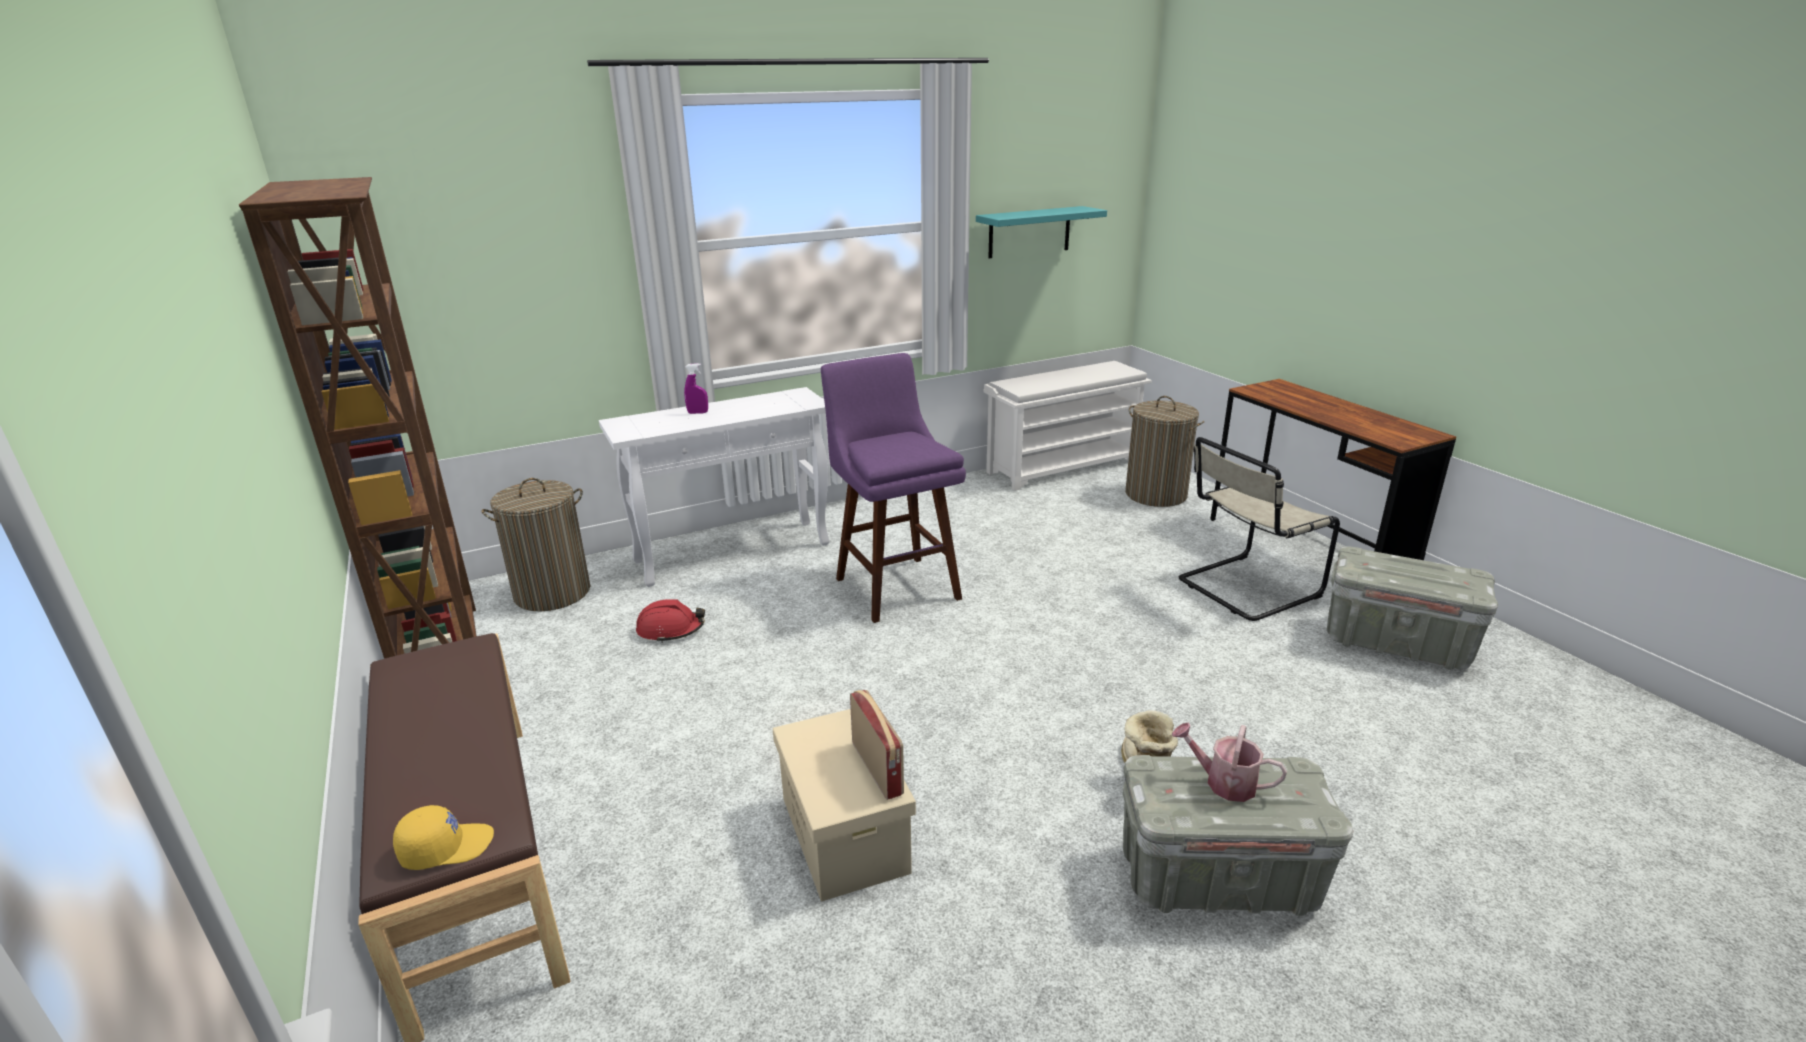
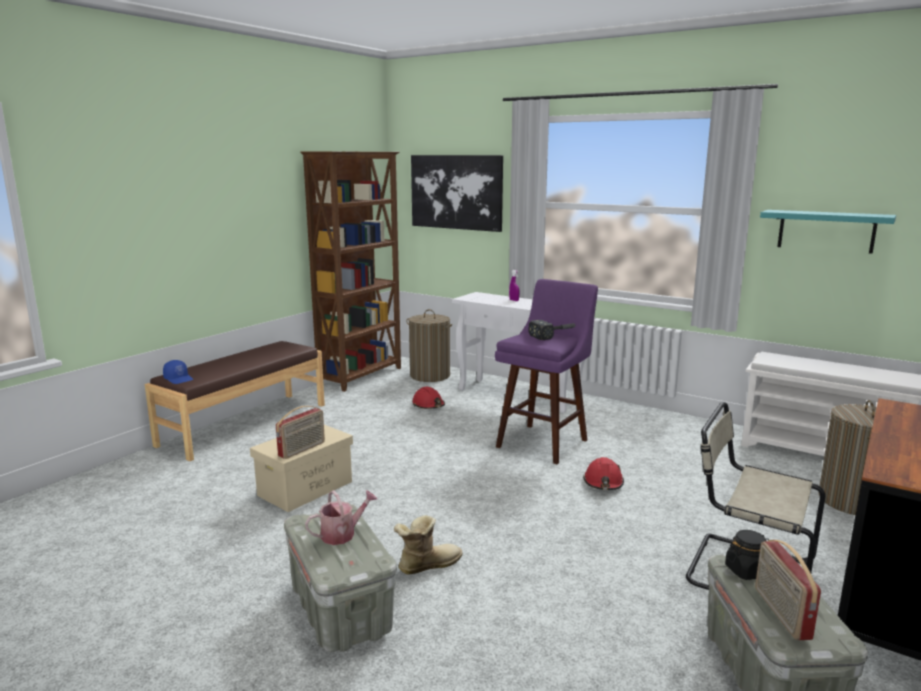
camera: 60 degrees right, 10 degrees down
yellow cap [393,805,494,870] -> blue cap [163,360,193,384]
watering can [1172,723,1287,802] -> watering can turned 60 degrees clockwise [305,490,377,545]
none -> picture [411,155,503,232]
none -> hammer [529,320,576,340]
none -> red hard hat [583,457,624,490]
none -> black jar [725,530,769,580]
none -> radio [755,540,821,640]

